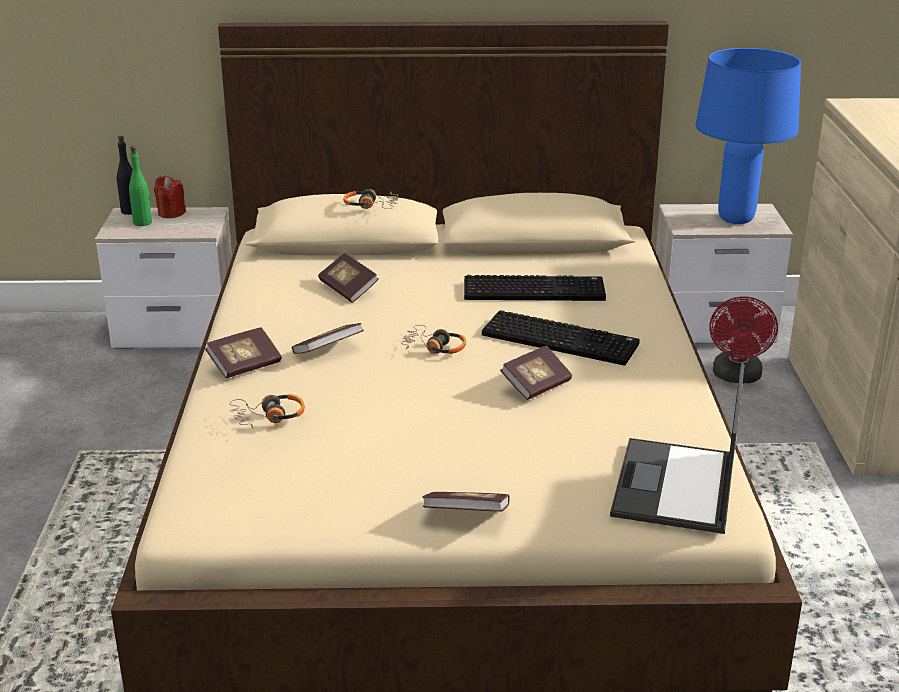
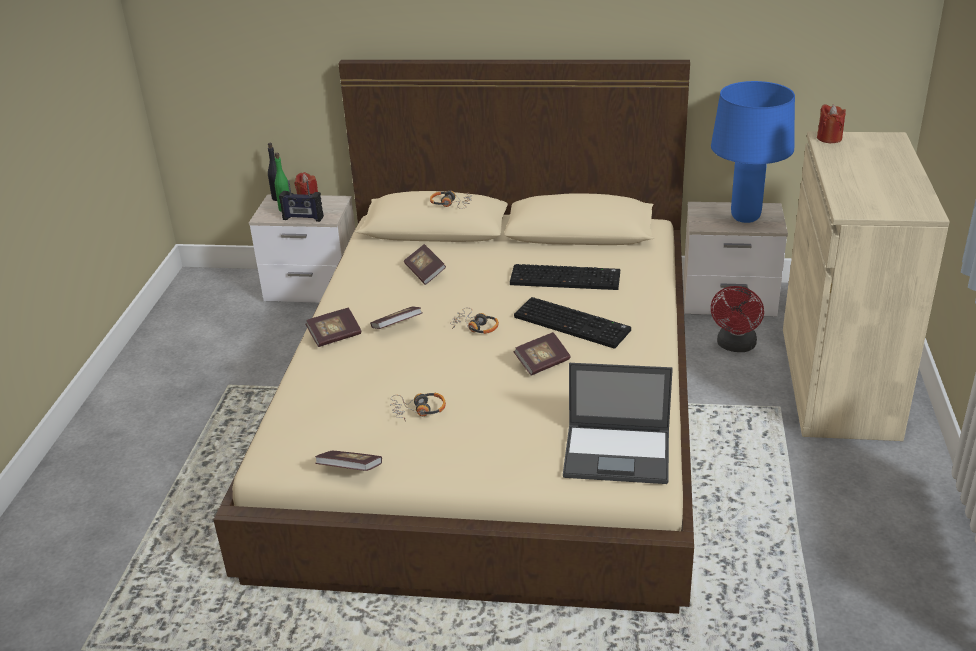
camera: 10 degrees right, 5 degrees up
headphones [230,394,305,429] -> headphones moved to [390,393,446,422]
book [422,492,510,512] -> book moved to [315,451,382,471]
laptop [610,363,744,534] -> laptop turned 105 degrees counterclockwise [563,363,673,484]
none -> radio [279,180,324,222]
none -> red candle [817,104,846,143]

